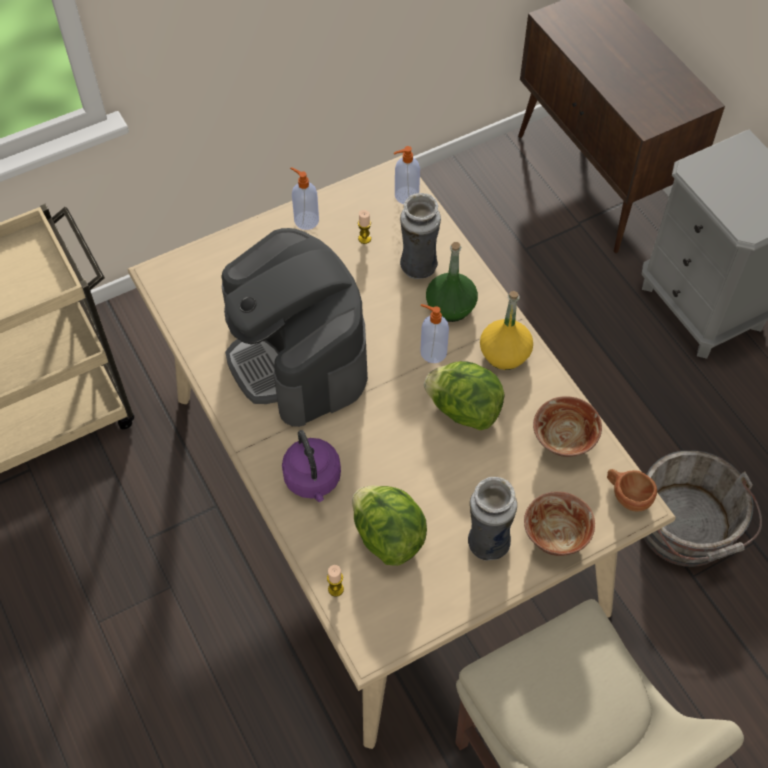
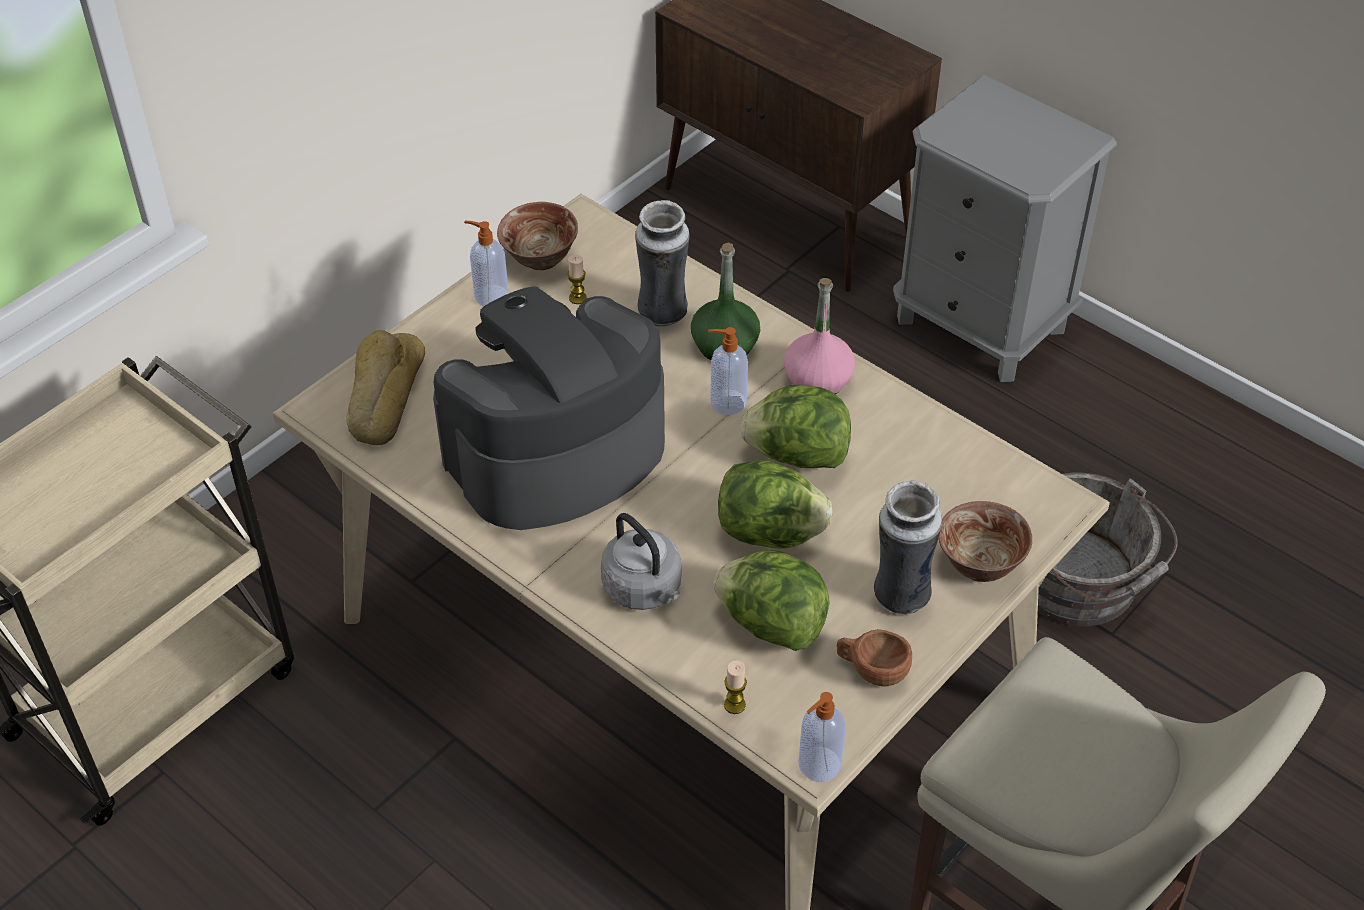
camera: 20 degrees left, 10 degrees down
coffee machine [221,228,368,427] -> coffee machine turned 105 degrees clockwise [433,287,665,530]
purple kettle [282,430,341,502] -> grey kettle [601,513,681,610]
soap dispenser [394,146,420,204] -> soap dispenser moved to [798,692,846,782]
yellow bottle [480,291,533,370] -> pink bottle [784,278,855,394]
bowl [533,396,602,457] -> bowl moved to [497,202,578,270]
brown cup [607,469,657,512] -> brown cup moved to [837,629,912,686]
none -> bread [346,330,425,445]
none -> lettuce [718,460,833,549]

